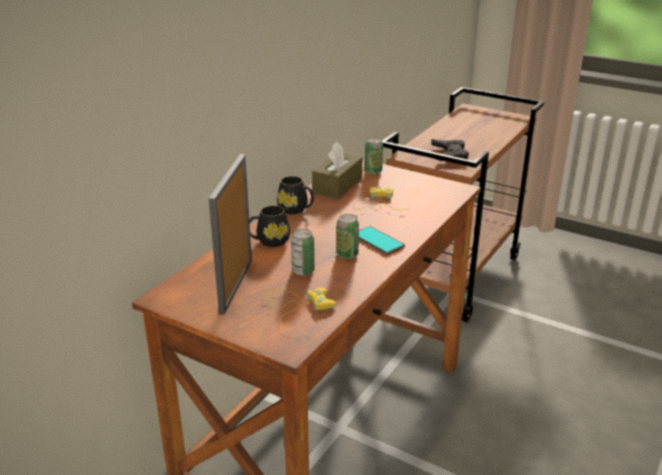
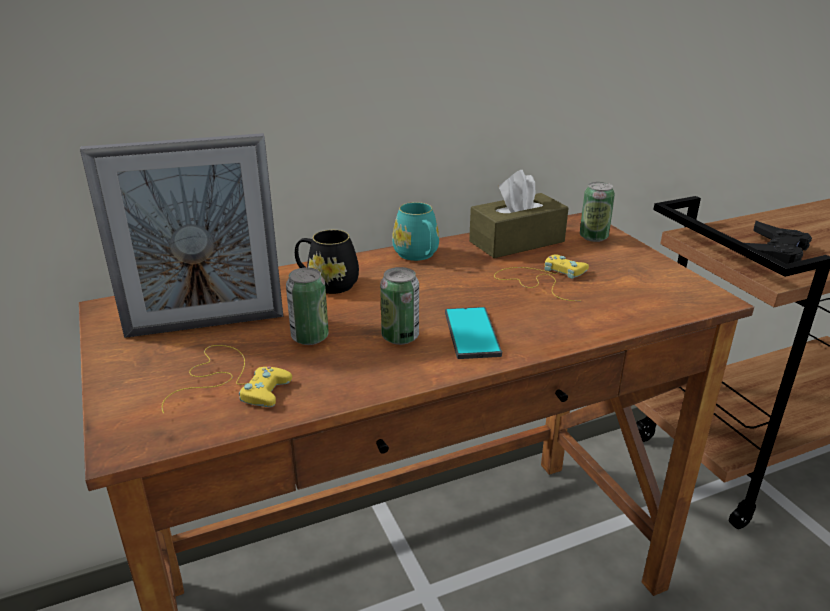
camera: 35 degrees right, 0 degrees up
picture frame [209,154,252,314] -> picture frame turned 150 degrees counterclockwise [80,133,283,338]
black mug [277,176,314,214] -> turquoise mug [392,202,439,261]

